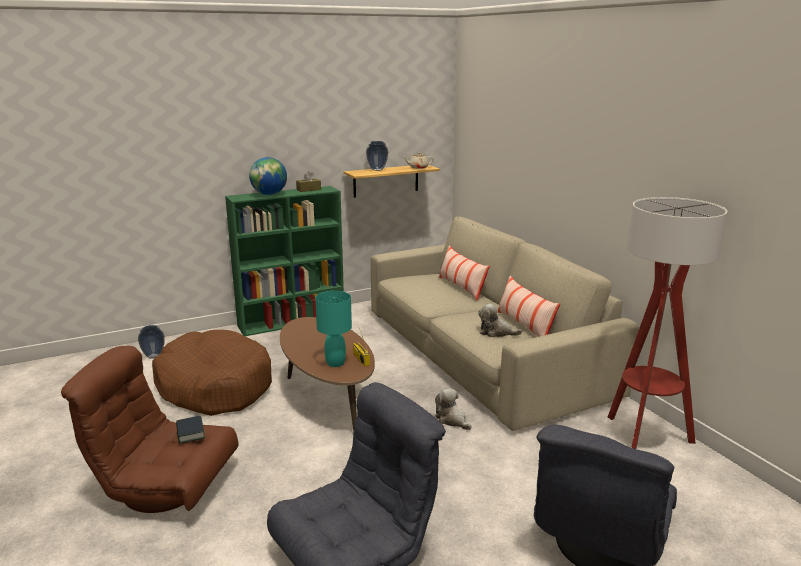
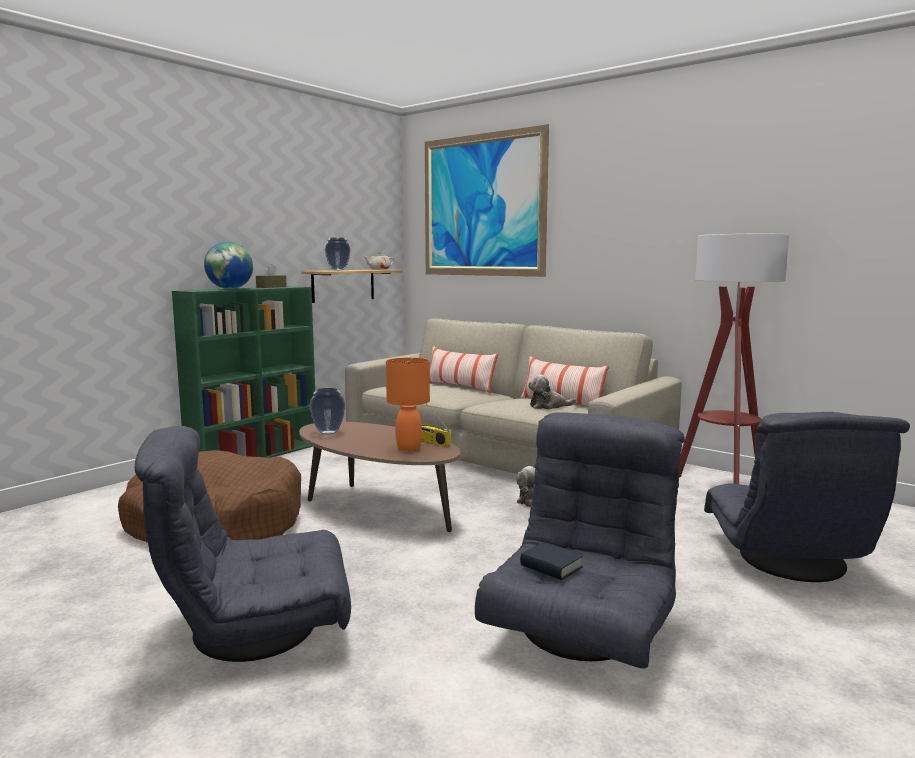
camera: 25 degrees left, 10 degrees down
brown armchair [61,346,239,513] -> grey armchair [135,426,351,662]
vase [138,325,165,359] -> vase moved to [309,388,345,435]
book [176,416,205,443] -> book moved to [520,542,583,580]
turquoise table lamp [315,291,352,367] -> orange table lamp [386,358,430,452]
none -> picture [425,124,549,277]

